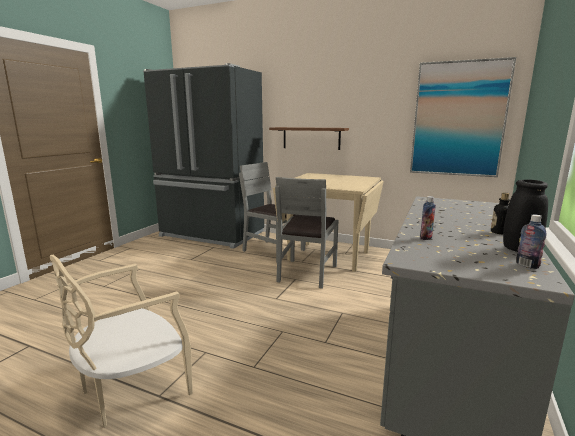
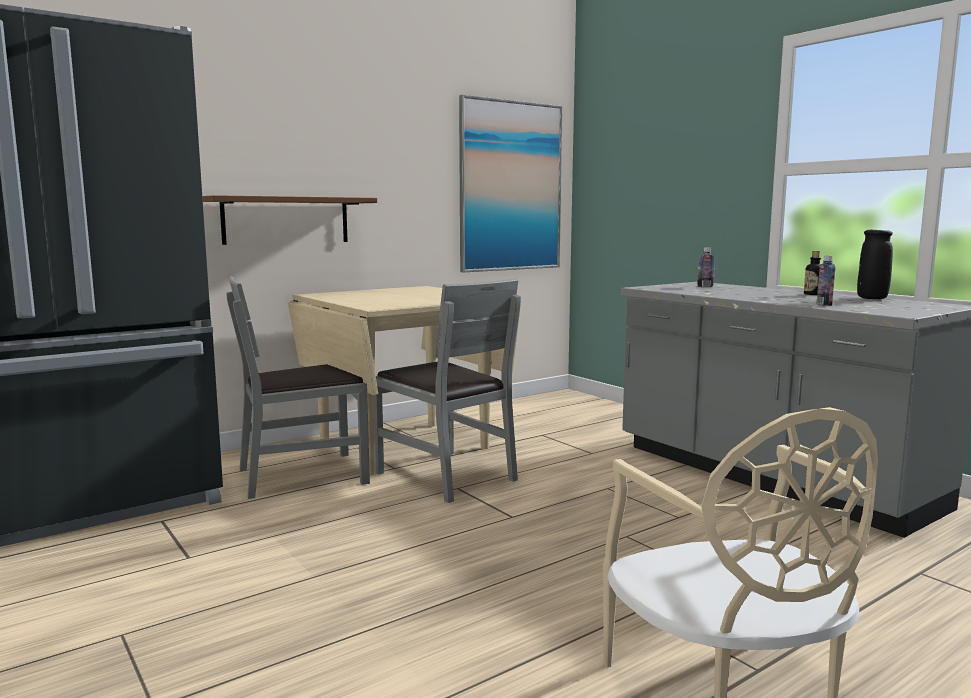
camera: 60 degrees left, 5 degrees down
bottle [516,214,547,269] -> bottle moved to [697,247,715,287]

